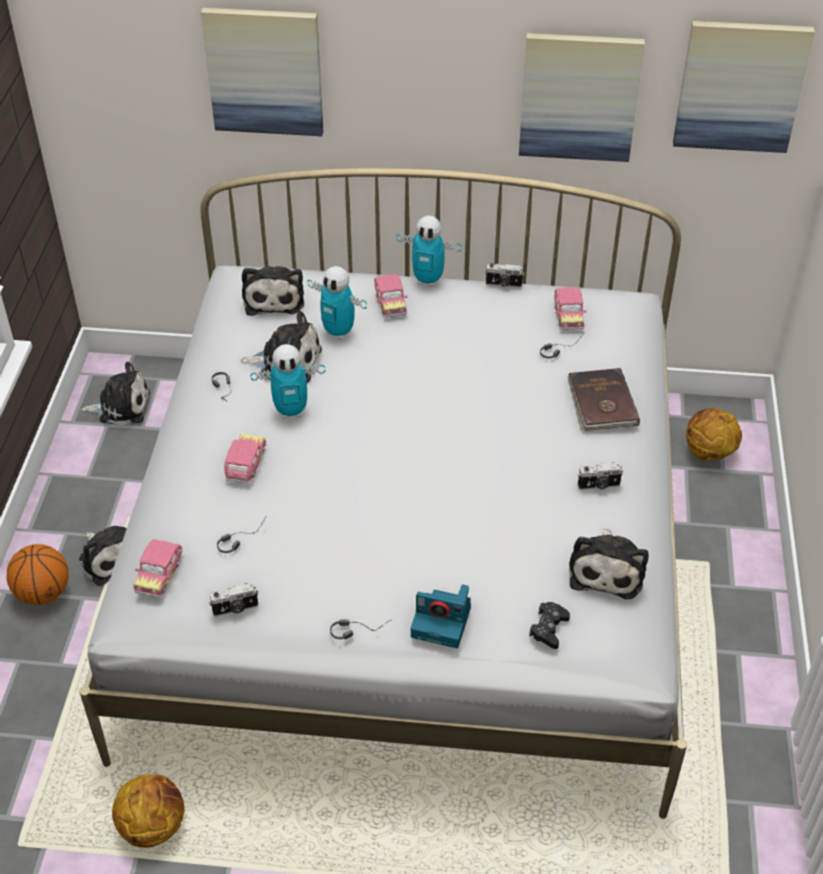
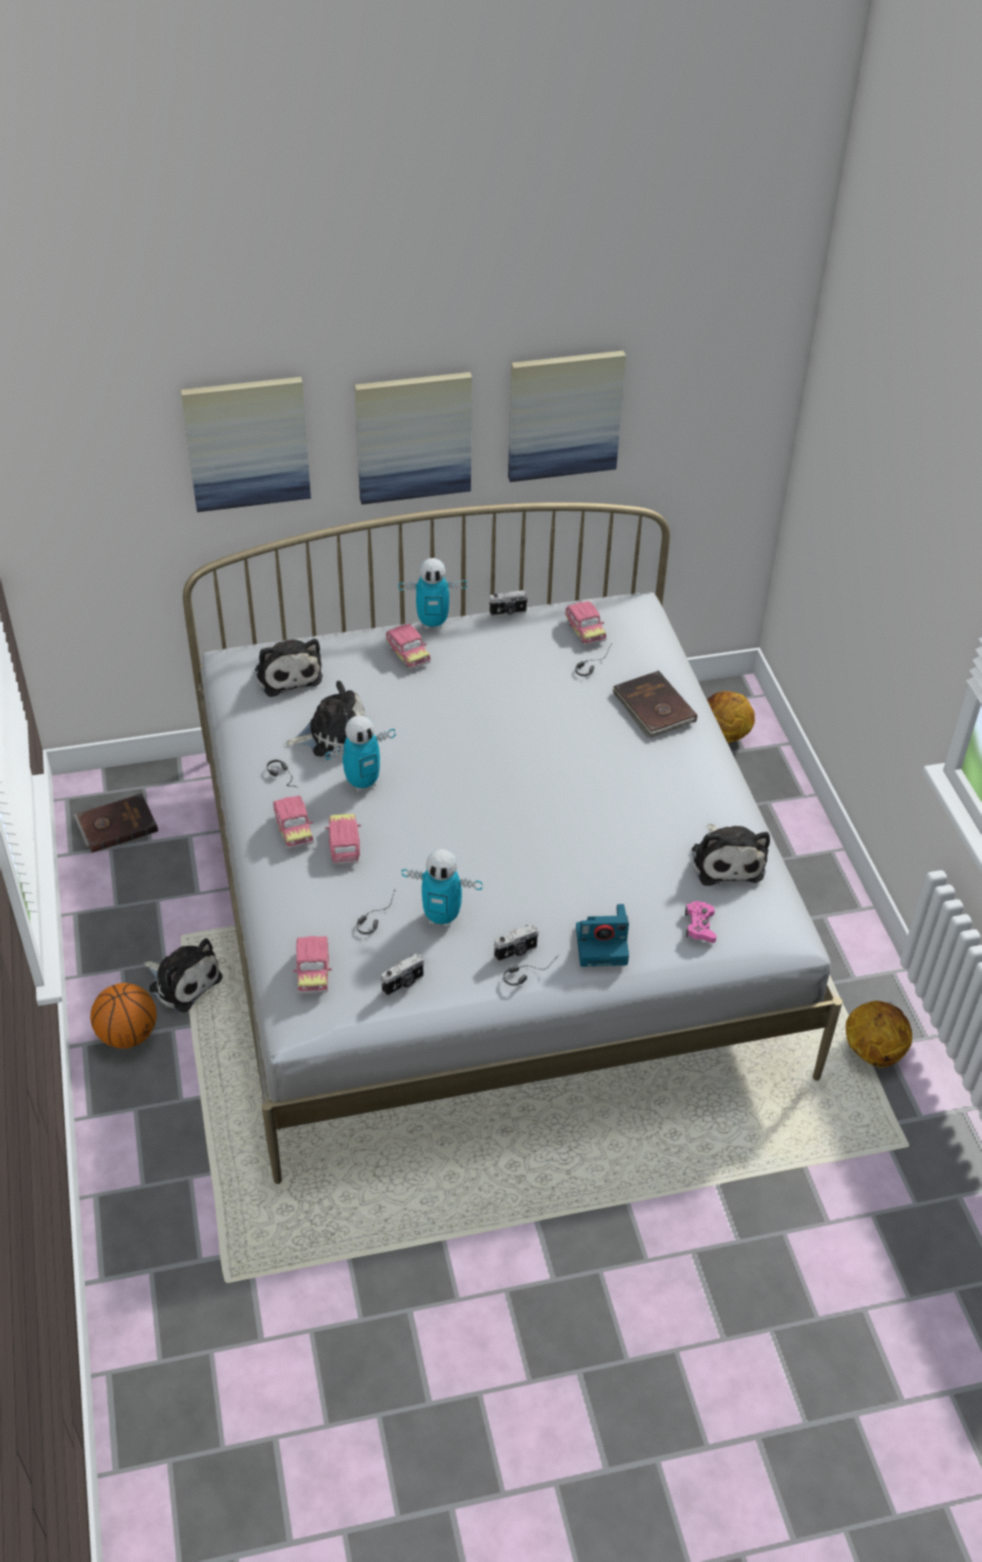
camera: 20 degrees left, 0 degrees up
plush toy [80,362,150,426] -> brown book [74,793,158,853]
basketball [112,774,185,848] -> basketball moved to [846,1001,912,1067]
toy robot [307,266,367,340] -> toy robot moved to [401,849,483,927]
black game controller [529,602,570,649] -> pink game controller [685,901,716,943]
camera [578,462,623,490] -> camera moved to [494,924,539,962]
picture [673,21,815,153] -> picture moved to [355,372,472,505]
none -> toy car [273,796,314,849]

